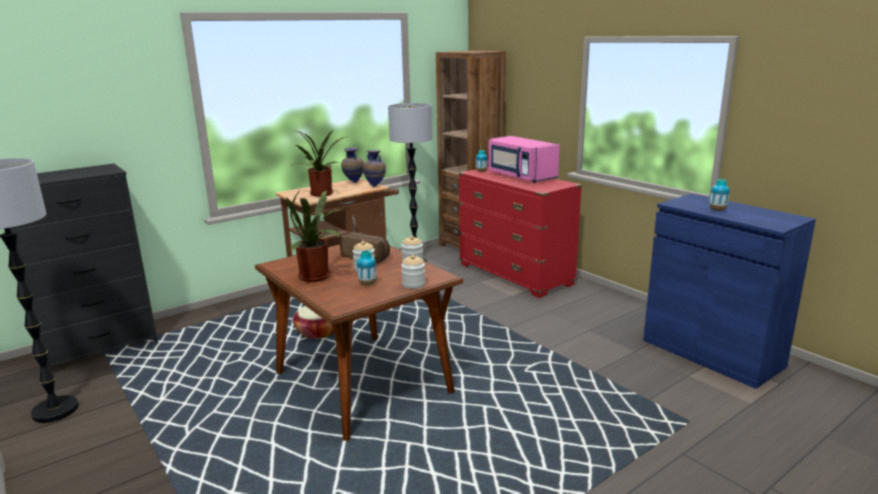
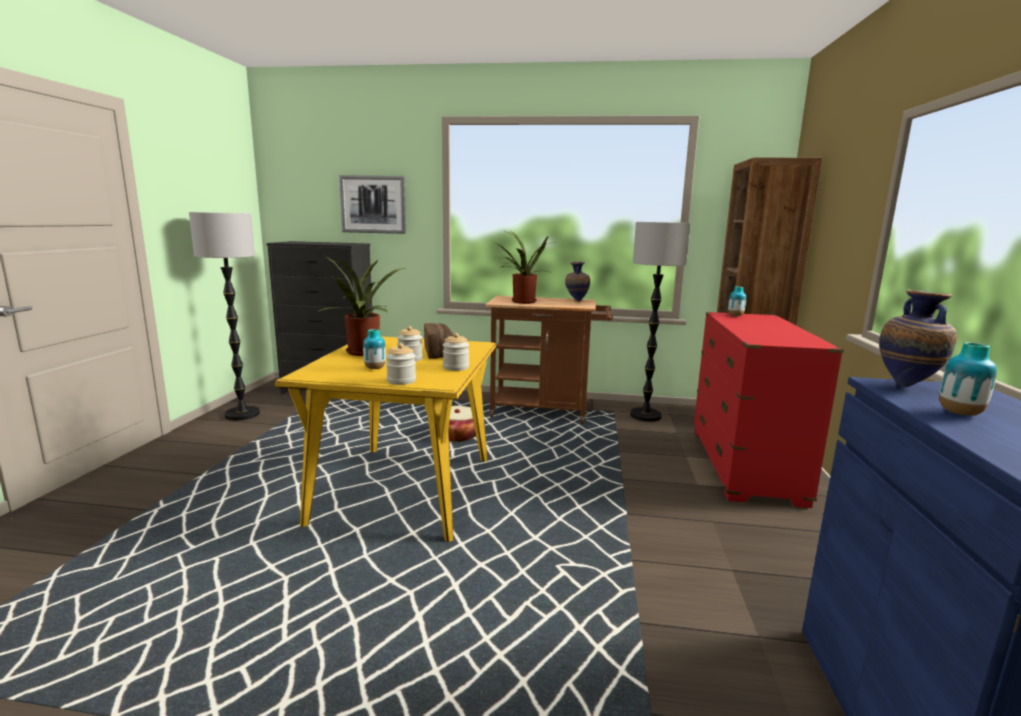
camera: 45 degrees right, 5 degrees down
brown dining table [255,244,463,441] -> yellow dining table [275,336,496,542]
vase [363,150,386,187] -> vase moved to [879,290,957,387]
pink microwave [489,136,560,183] -> none
none -> picture [339,175,406,234]

